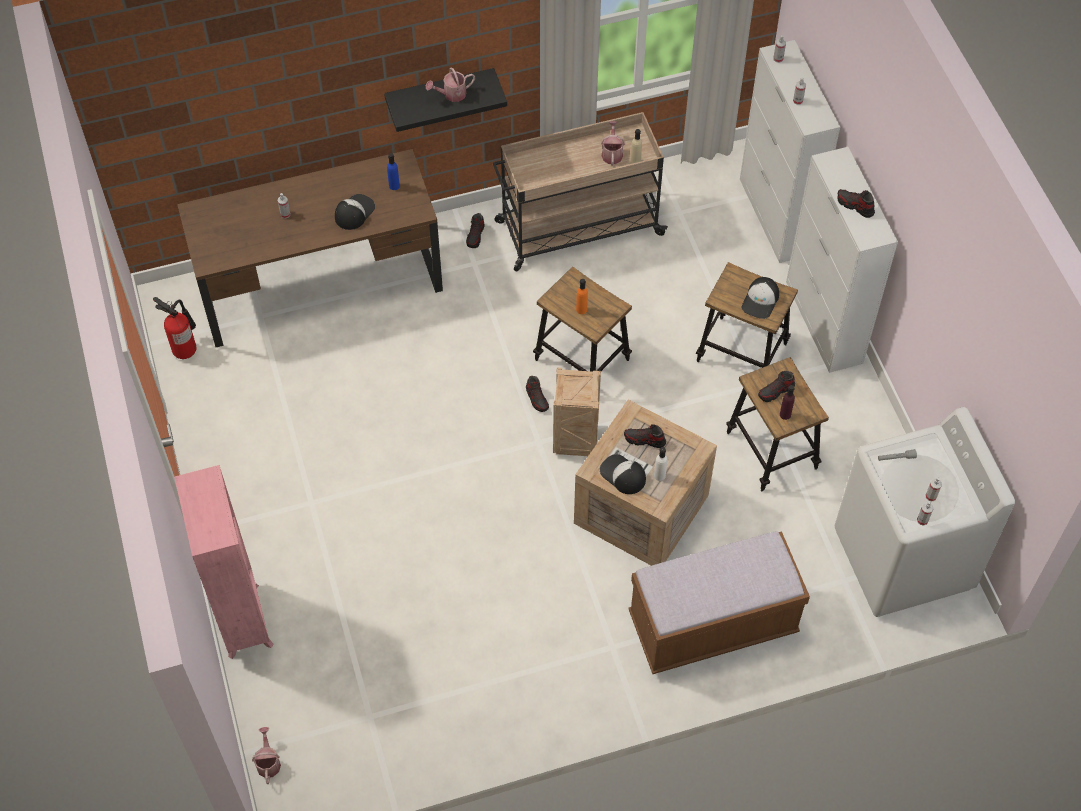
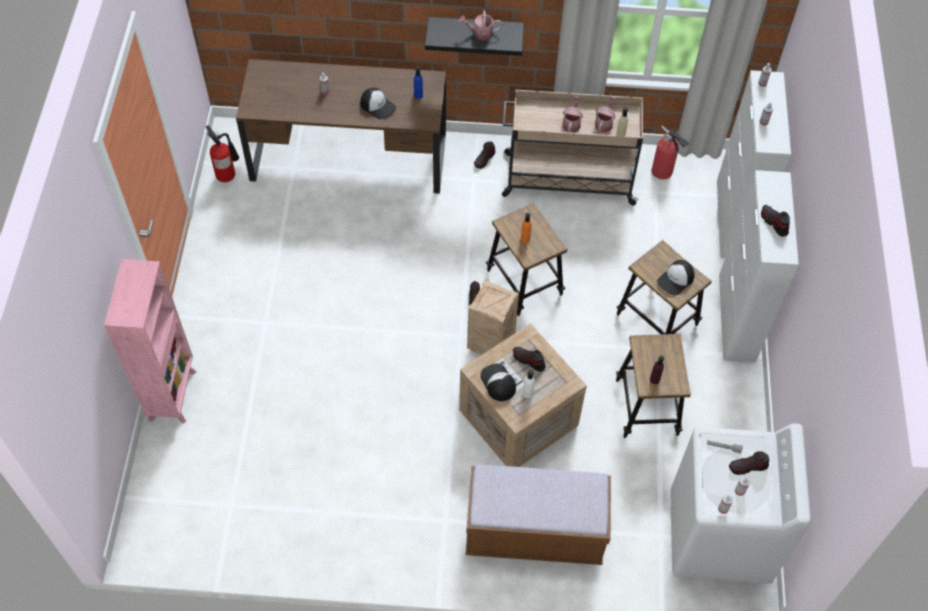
camera: 20 degrees right, 0 degrees up
watering can [252,727,281,784] -> watering can moved to [562,96,583,133]
cap [335,194,375,230] -> cap turned 75 degrees clockwise [360,87,396,119]
shoe [758,371,795,402] -> shoe moved to [729,451,769,475]
none -> fire extinguisher [652,126,690,179]

